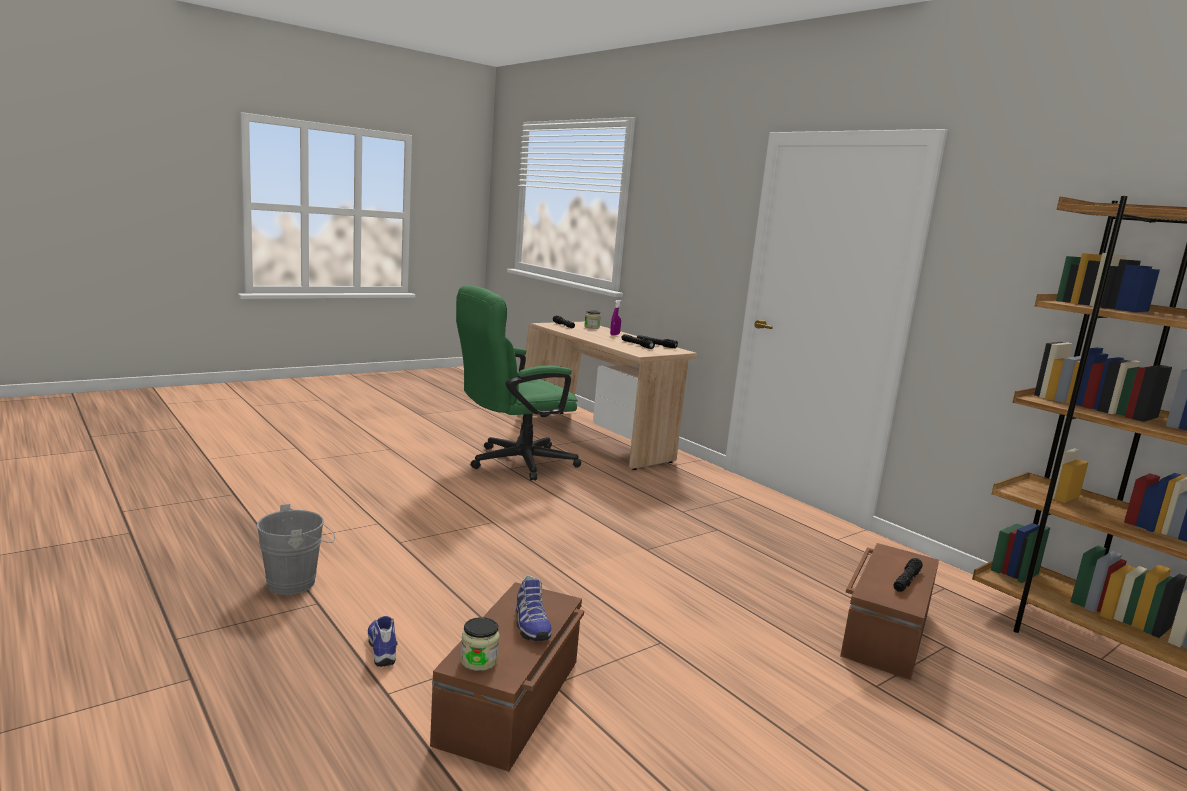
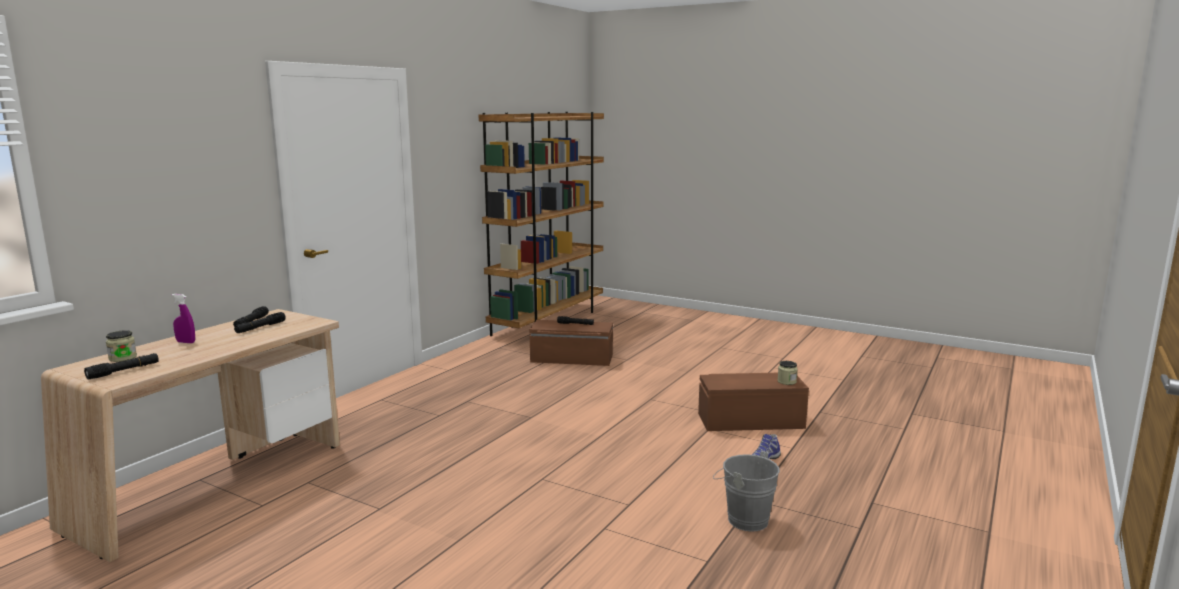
camera: 110 degrees left, 0 degrees up
green office chair [456,285,581,481] -> none
shoe [516,575,552,641] -> none

